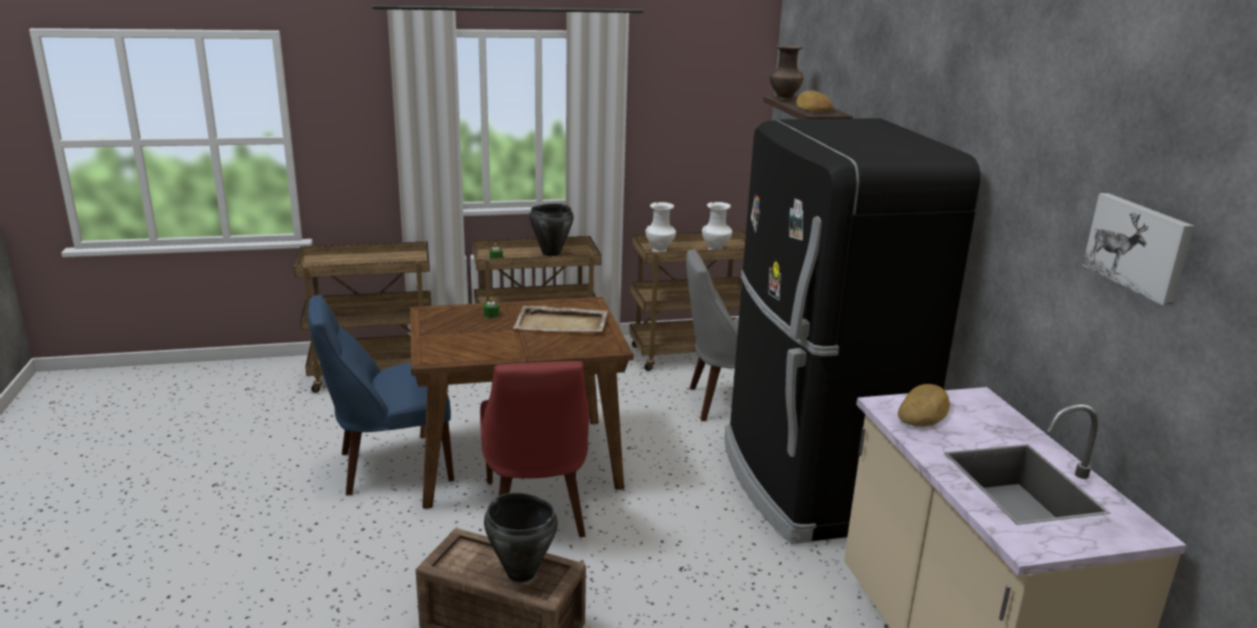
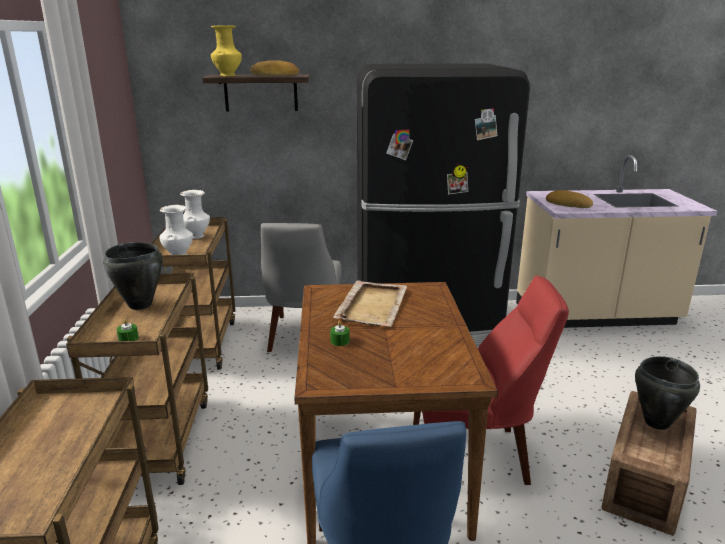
camera: 80 degrees left, 0 degrees up
brown vase [769,45,803,101] -> yellow vase [211,25,242,76]
picture [1083,193,1195,306] -> none

